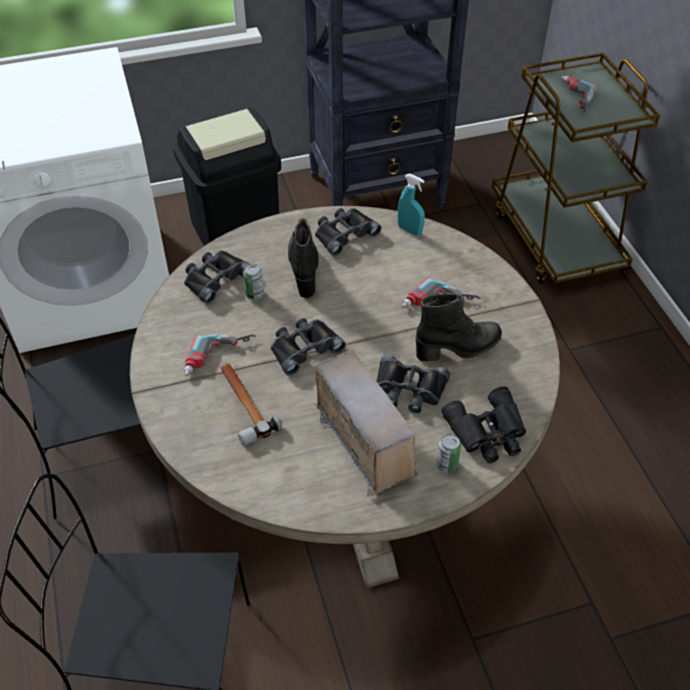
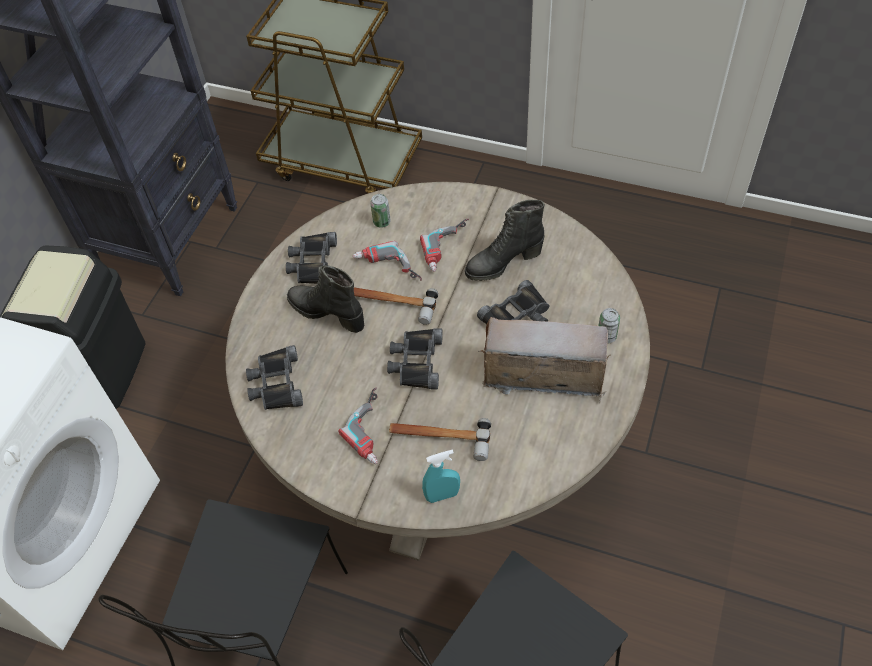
camera: 50 degrees left, 5 degrees up
can [243,264,264,300] -> can moved to [370,194,391,228]
turquoise spray bottle [398,174,425,235] -> turquoise spray bottle moved to [422,450,460,503]
black boot [416,292,502,362] -> black boot turned 135 degrees counterclockwise [465,200,545,281]
black binoculars [442,386,526,463] -> none
power drill [561,76,597,113] -> power drill moved to [352,241,422,281]
none -> hammer [354,288,438,325]

